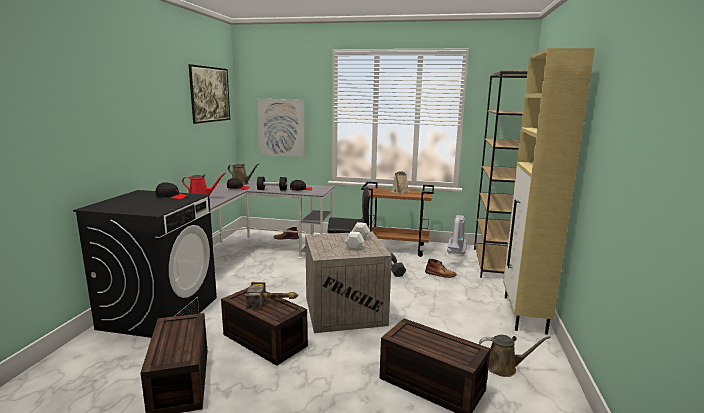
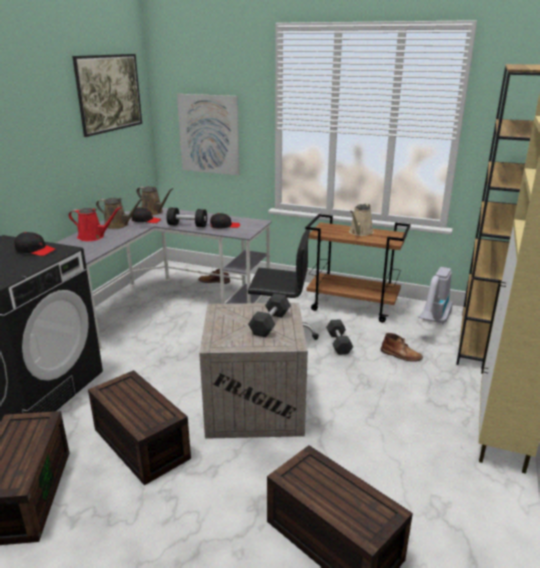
camera: 10 degrees right, 10 degrees up
hammer [245,282,298,309] -> none
white dumbbell [345,222,370,250] -> black dumbbell [248,293,291,337]
brown watering can [479,335,551,377] -> brown watering can moved to [96,197,144,229]

